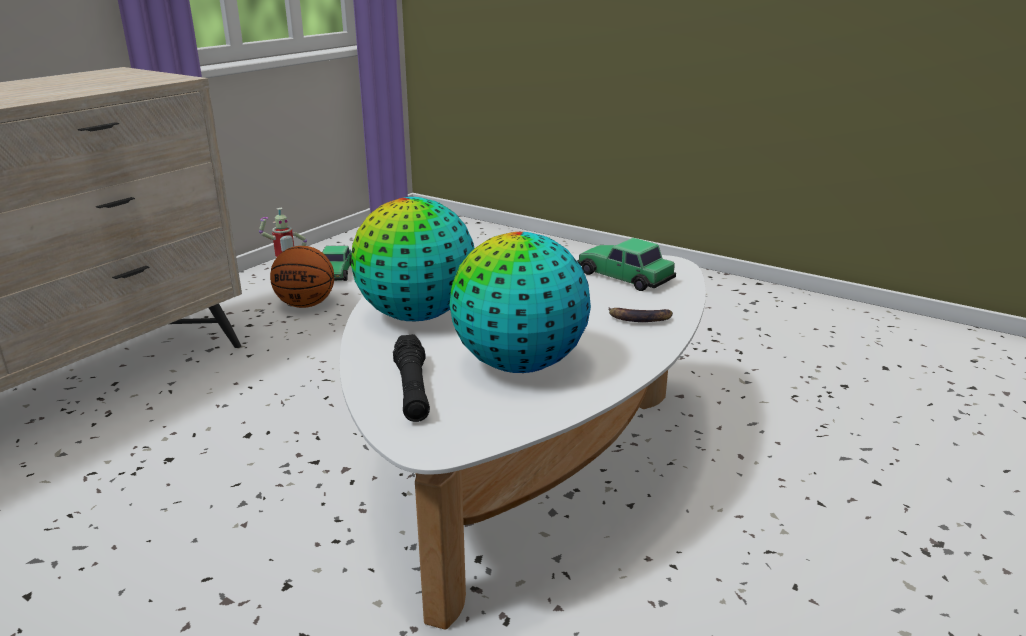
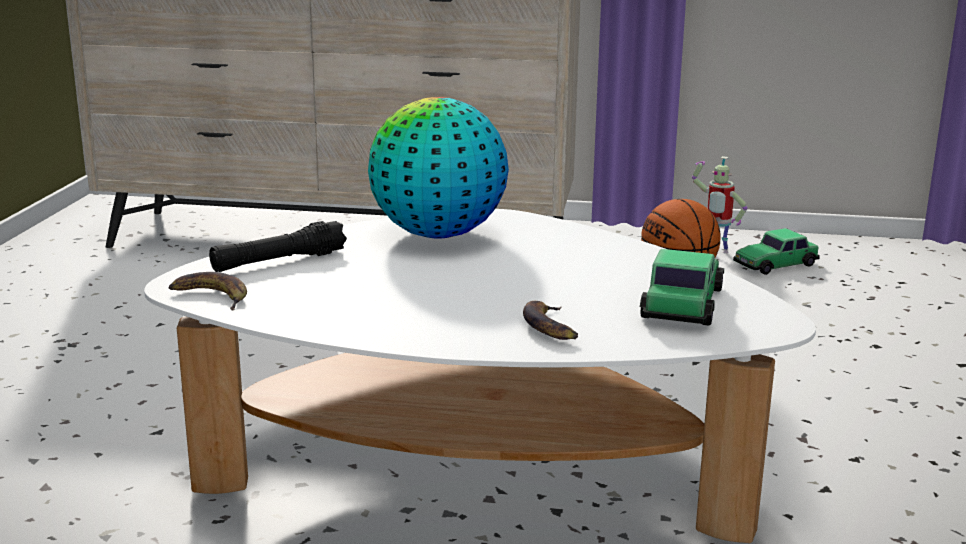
camera: 65 degrees right, 5 degrees down
globe [449,232,591,373] -> none
none -> banana [168,272,247,310]

